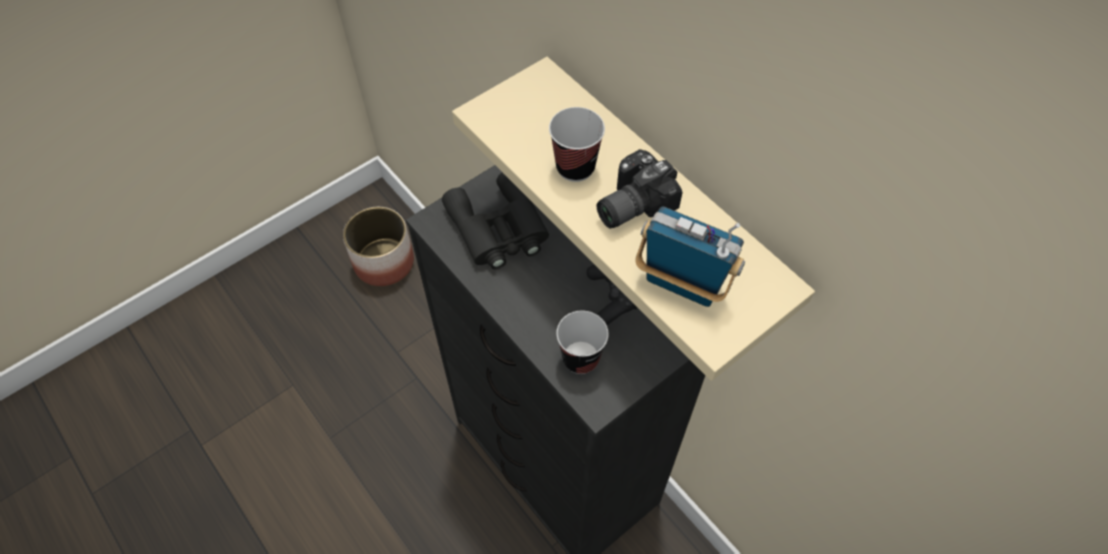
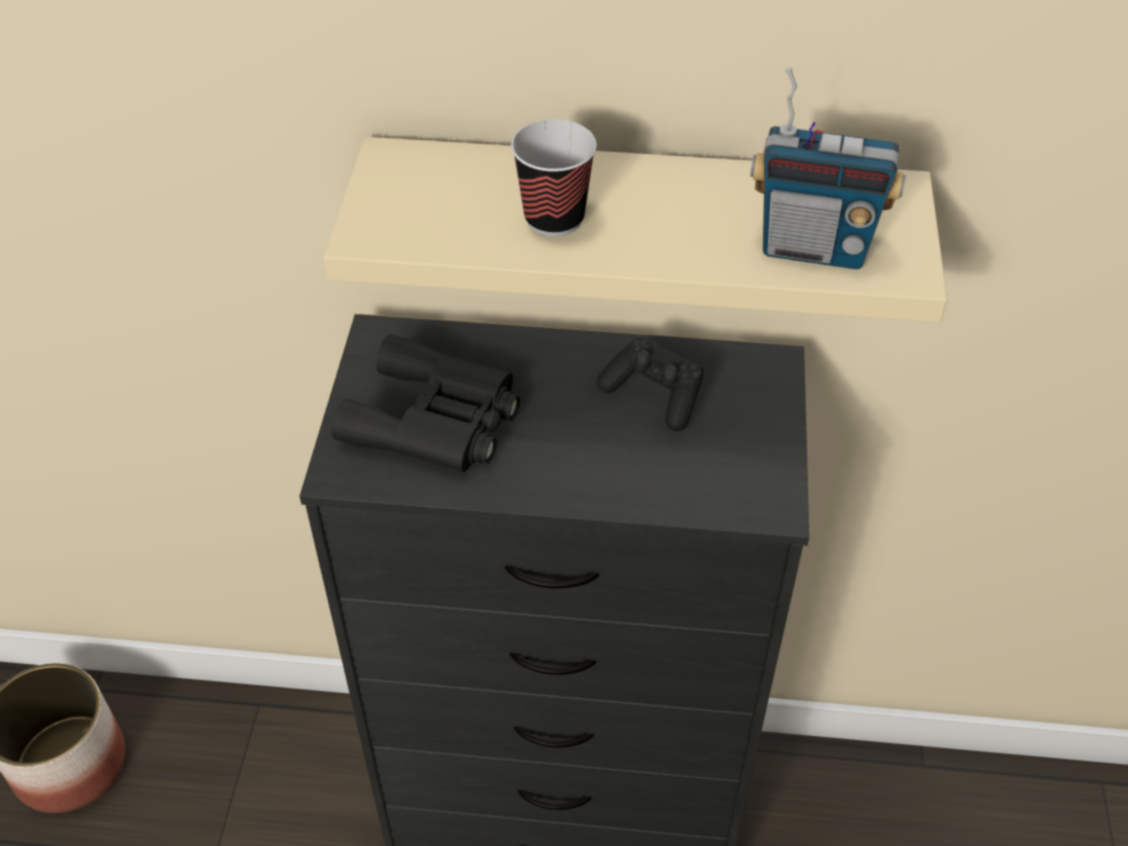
camera: 45 degrees left, 10 degrees down
cup [556,311,609,374] -> none
camera [597,149,683,229] -> none
radio [635,207,745,307] -> radio turned 150 degrees counterclockwise [750,67,906,269]

